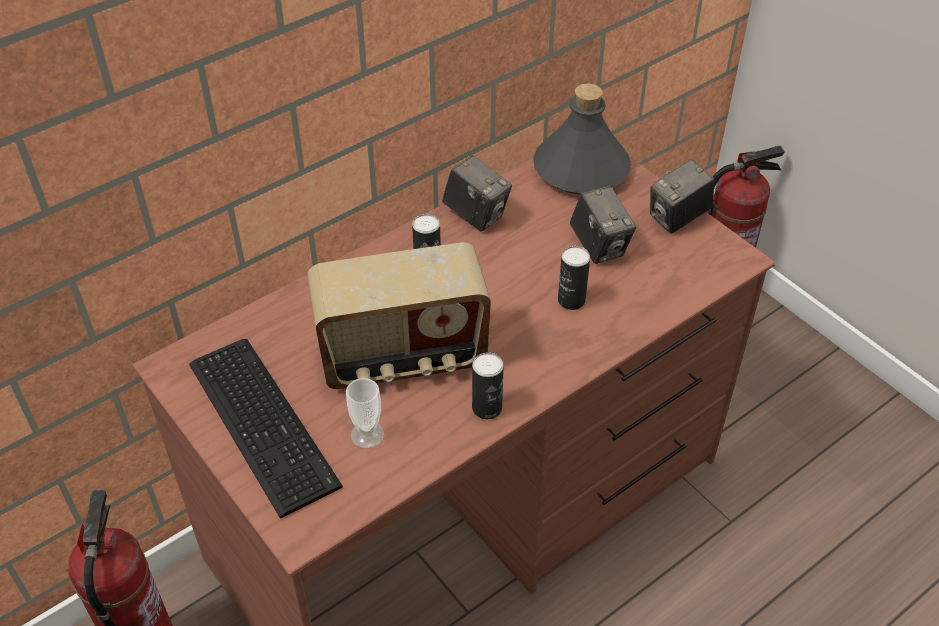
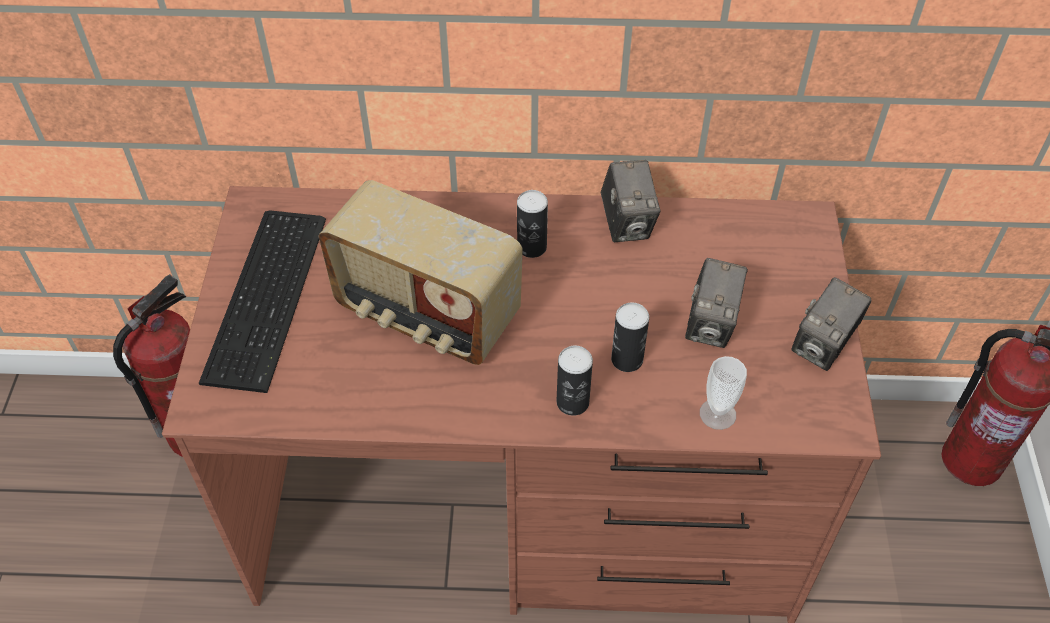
camera: 40 degrees right, 5 degrees up
cup [346,378,385,449] -> cup moved to [700,356,747,430]
can [472,352,504,419] -> can moved to [556,346,593,416]
grey bottle [533,84,631,195] -> none
camera [650,159,715,234] -> camera turned 60 degrees counterclockwise [792,277,872,371]

